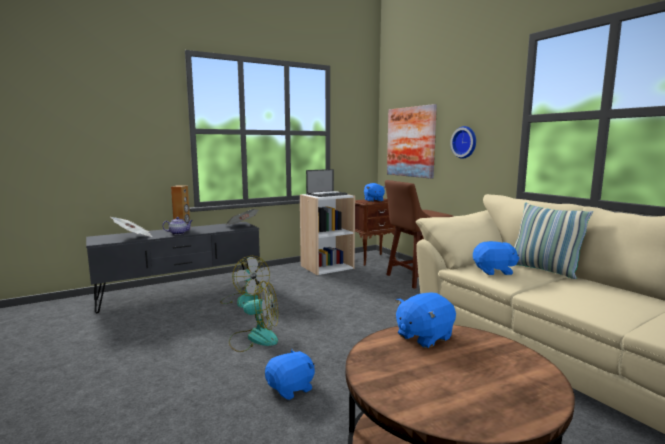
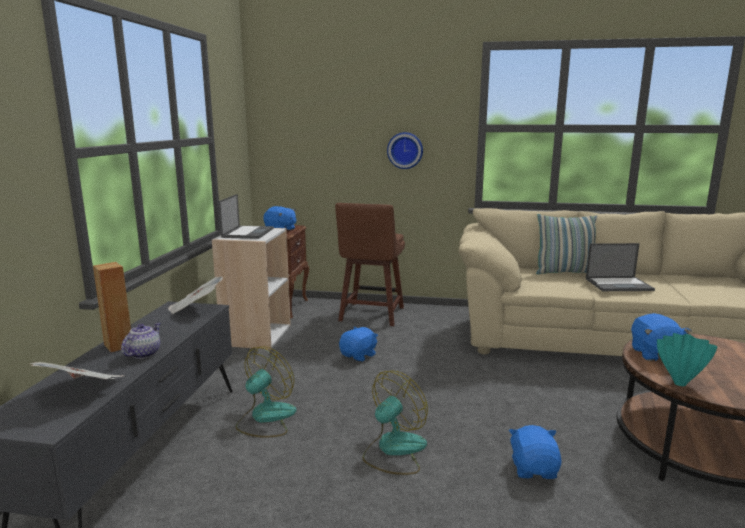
camera: 50 degrees left, 5 degrees up
fan [220,256,270,308] -> fan turned 60 degrees counterclockwise [236,346,297,438]
picture [387,104,437,179] -> none
blue plush toy [473,241,519,275] -> blue plush toy moved to [339,327,378,362]
none -> laptop [586,243,655,291]
none -> turquoise vase [657,333,718,386]

